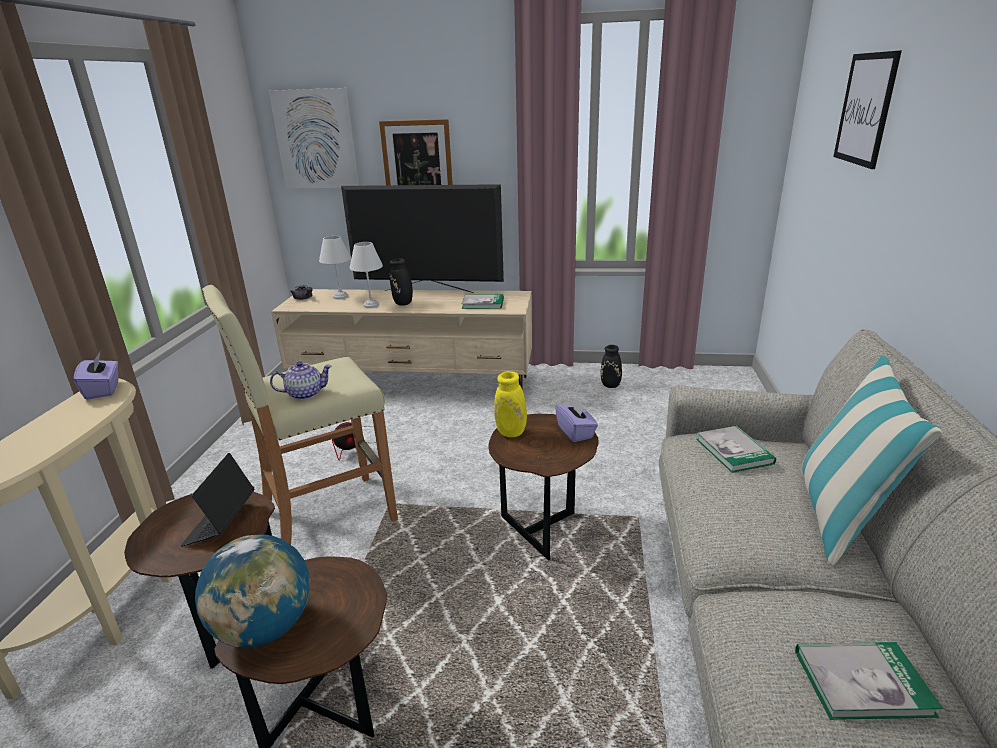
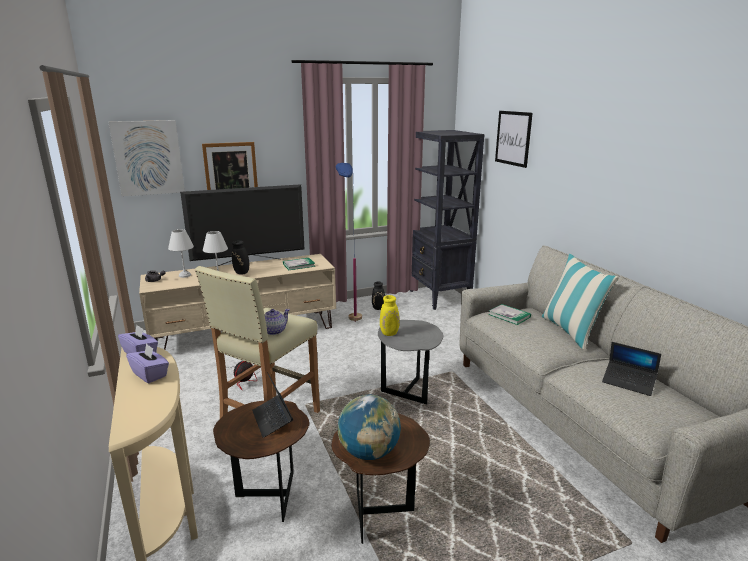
camera: 30 degrees left, 5 degrees down
brown side table [489,414,599,561] -> grey side table [378,320,444,405]
purple tissue box [555,398,598,442] -> purple tissue box moved to [126,343,169,383]
book [795,642,943,720] -> laptop [602,342,661,396]
none -> blue floor lamp [336,163,362,322]
none -> black bookcase [410,130,485,310]

